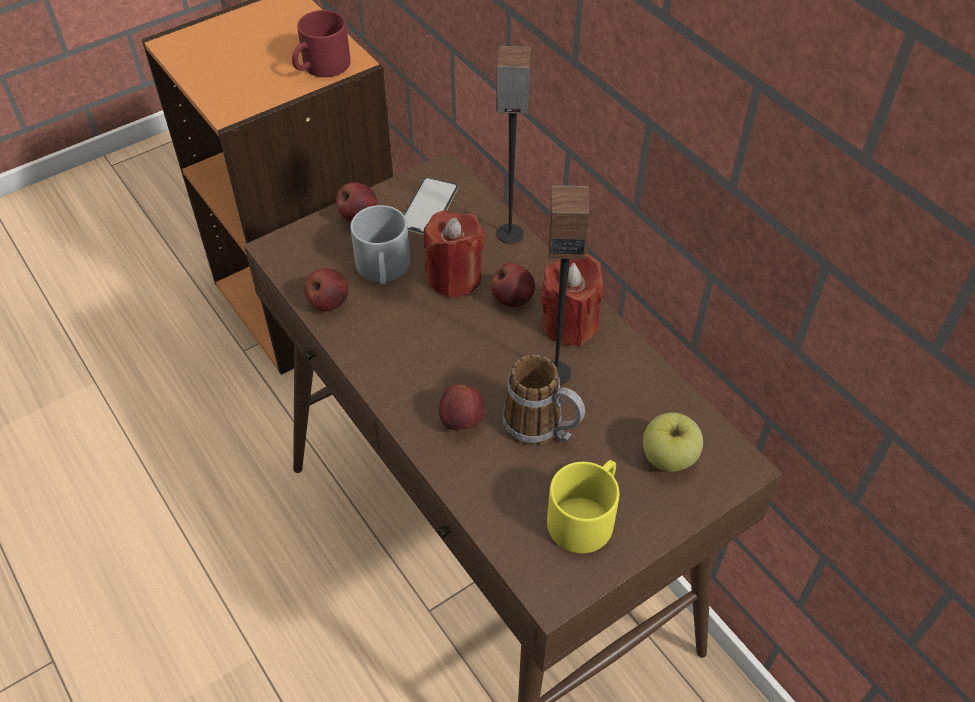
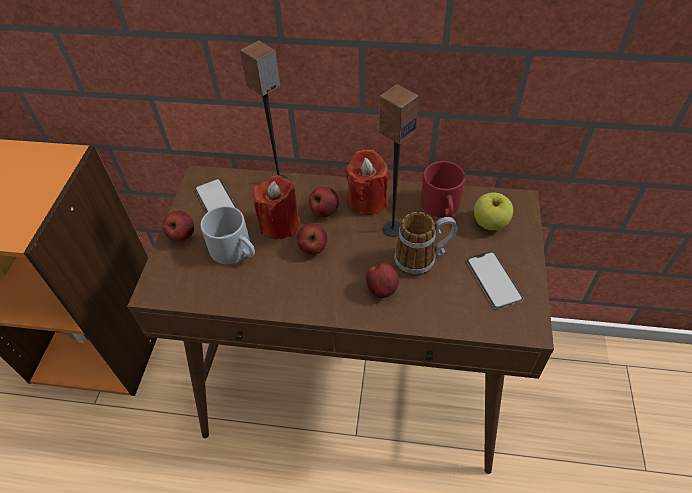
camera: 45 degrees left, 0 degrees up
red mug [292,10,350,77] -> red mug moved to [421,161,465,218]
apple [304,268,348,311] -> apple moved to [296,223,327,255]
yellow mug [547,460,619,553] -> phone [466,251,524,309]

